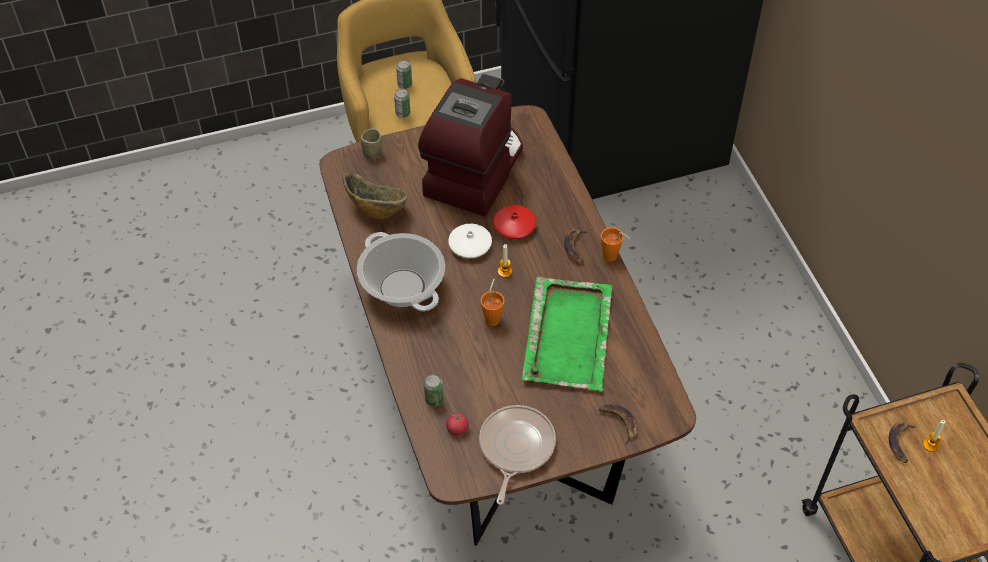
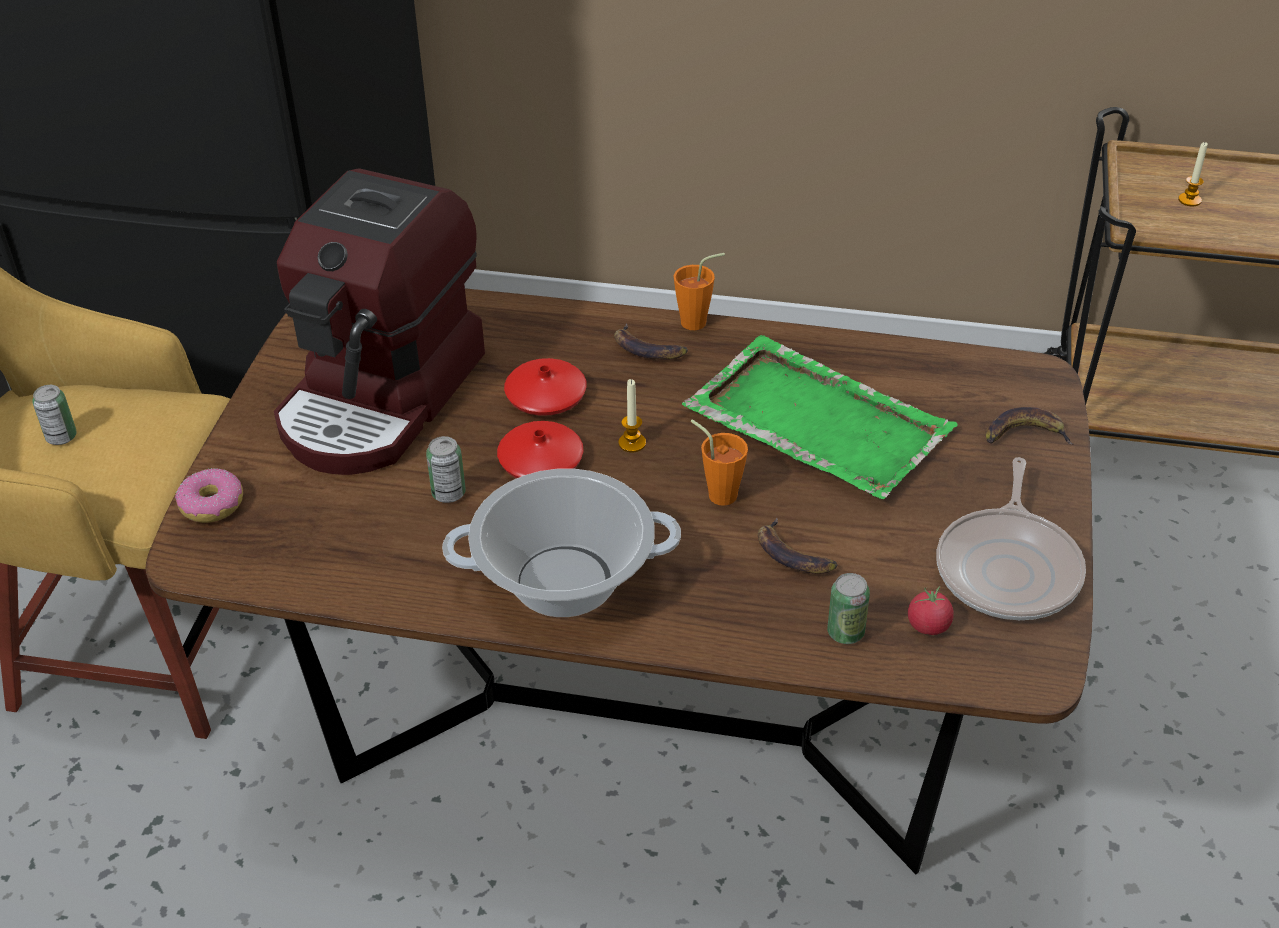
camera: 60 degrees left, 10 degrees down
bowl [343,173,408,220] -> none
cup [361,128,383,159] -> donut [175,468,243,523]
can [394,89,410,118] -> can moved to [426,436,466,503]
coffee machine [418,74,523,216] -> coffee machine turned 120 degrees counterclockwise [274,168,485,475]
white vase [448,224,492,259] -> red vase [497,421,584,478]
frying pan [479,405,556,505] -> frying pan turned 120 degrees counterclockwise [936,457,1086,620]
banana [889,422,917,463] -> banana moved to [758,518,838,574]

